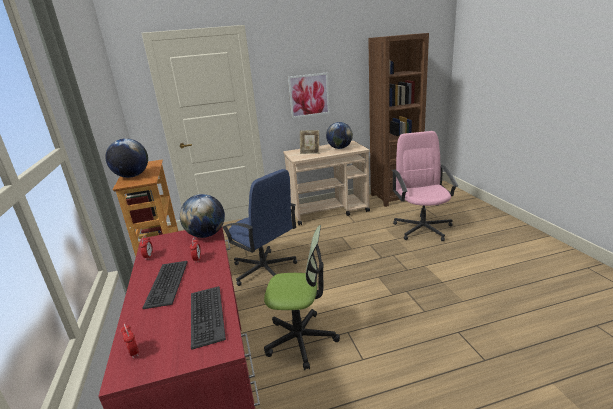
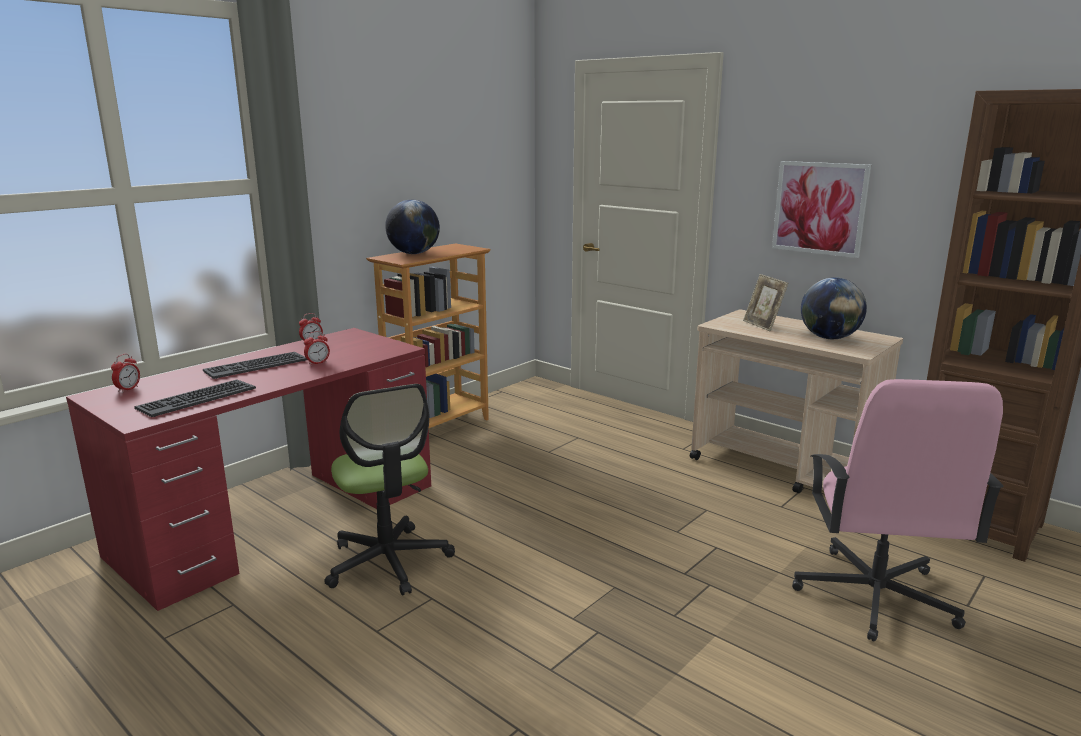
camera: 55 degrees right, 5 degrees down
globe [180,194,225,238] -> none
blue office chair [222,169,297,286] -> none
pink office chair [392,131,458,241] -> pink office chair turned 135 degrees clockwise [792,379,1003,642]

